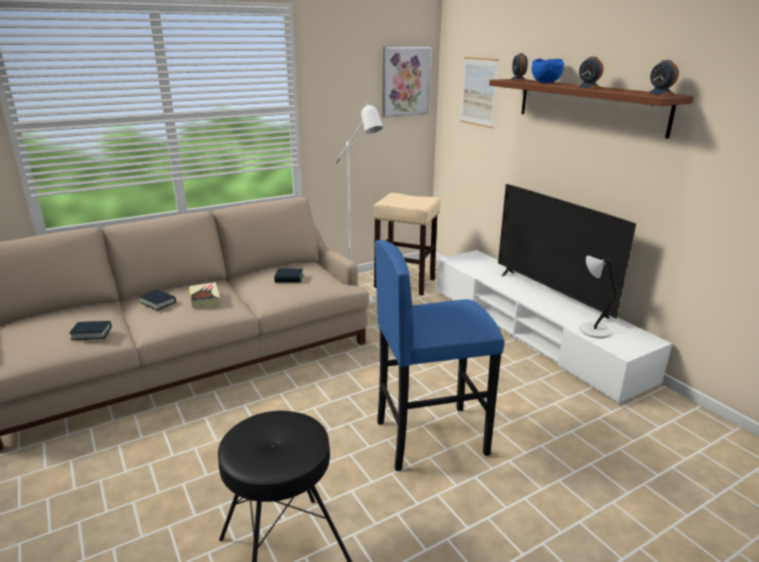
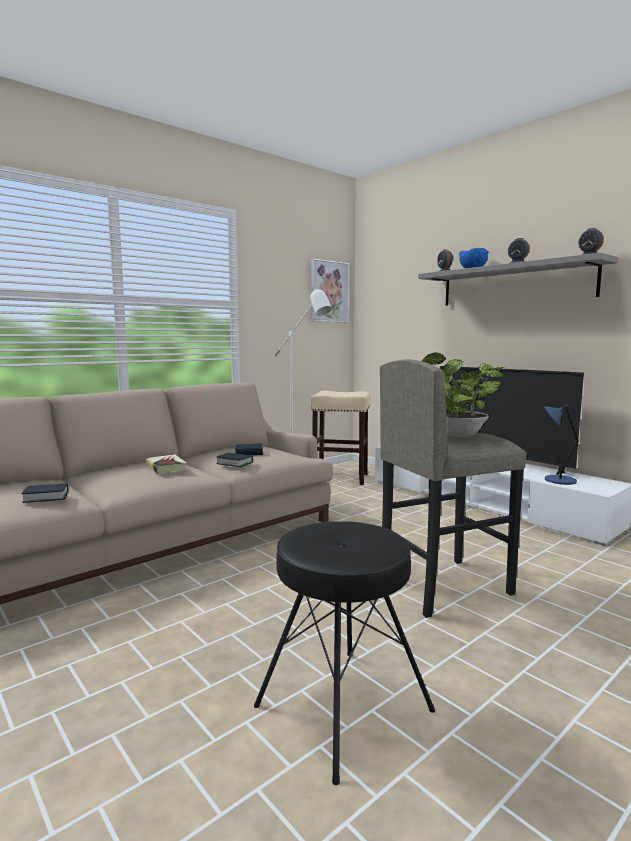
camera: 10 degrees left, 15 degrees down
book [139,289,176,311] -> book moved to [216,453,253,467]
blue stool [375,240,505,471] -> grey stool [380,359,527,618]
picture [460,57,499,128] -> none
brown shelf [489,79,694,139] -> grey shelf [418,252,618,305]
grey table lamp [580,256,618,338] -> blue table lamp [544,405,579,485]
none -> potted plant [422,352,504,437]

